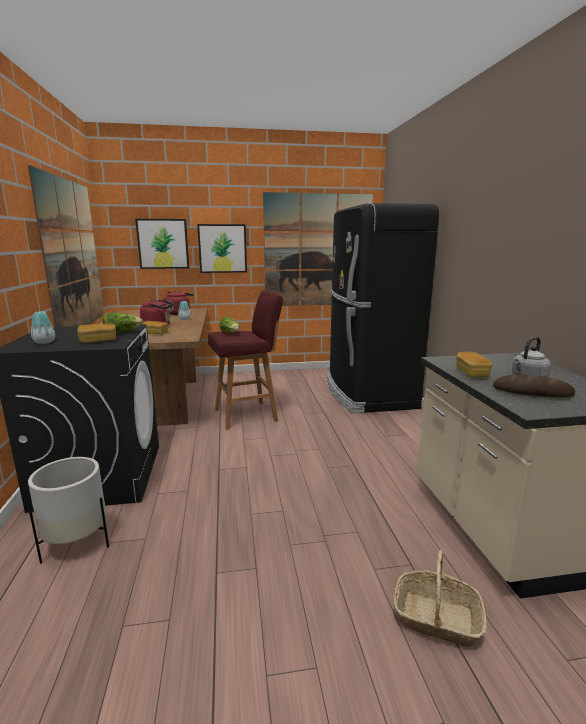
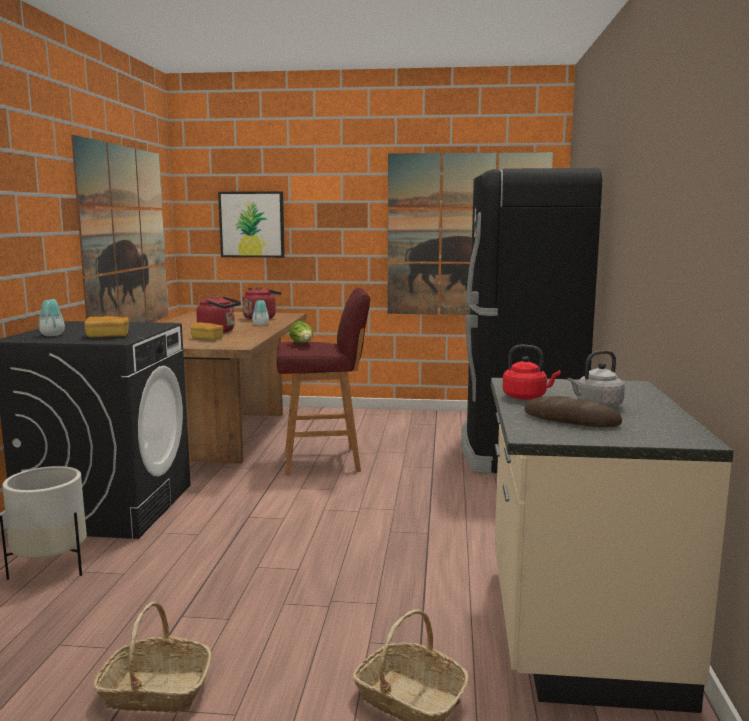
camera: 15 degrees right, 5 degrees down
lettuce [103,313,143,334] -> none
picture [197,224,247,273] -> none
bread [456,352,492,378] -> red kettle [503,345,560,400]
none -> basket [93,602,212,713]

